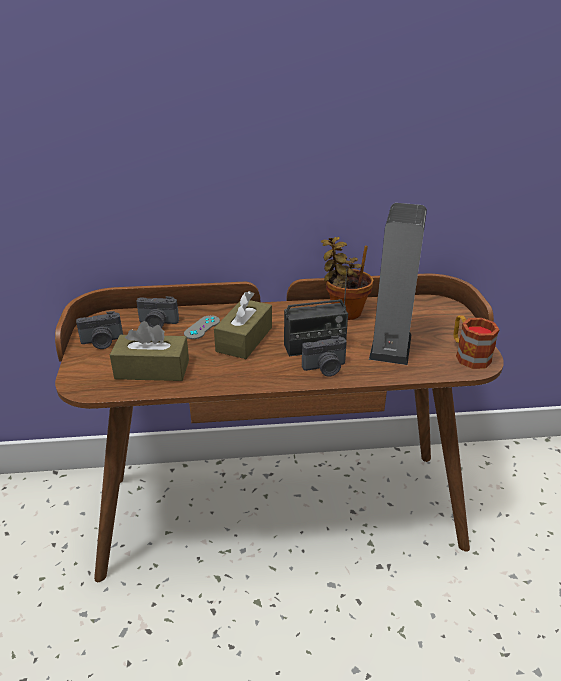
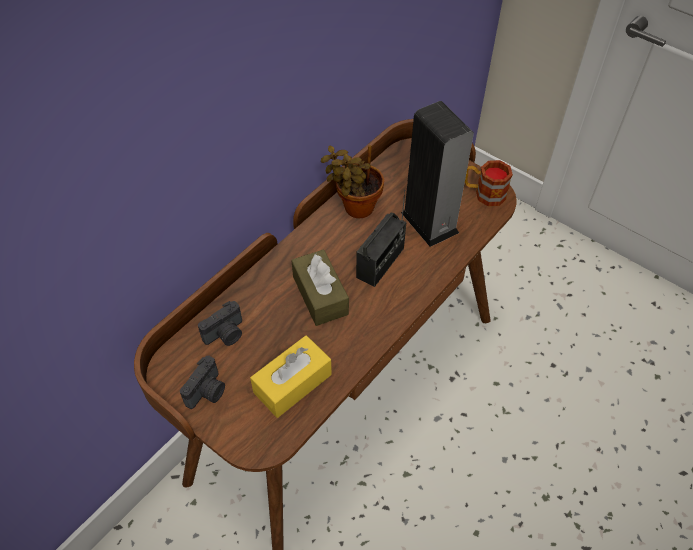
camera: 45 degrees left, 20 degrees up
brown tissue box [110,321,189,381] -> yellow tissue box [250,335,332,418]
grey game controller [184,315,220,339] -> none
camera [302,335,347,377] -> none

